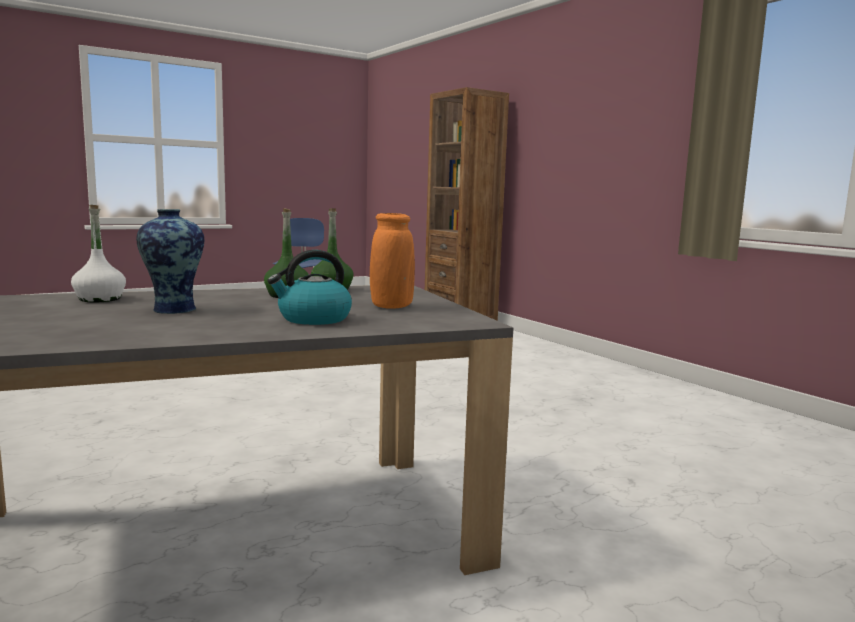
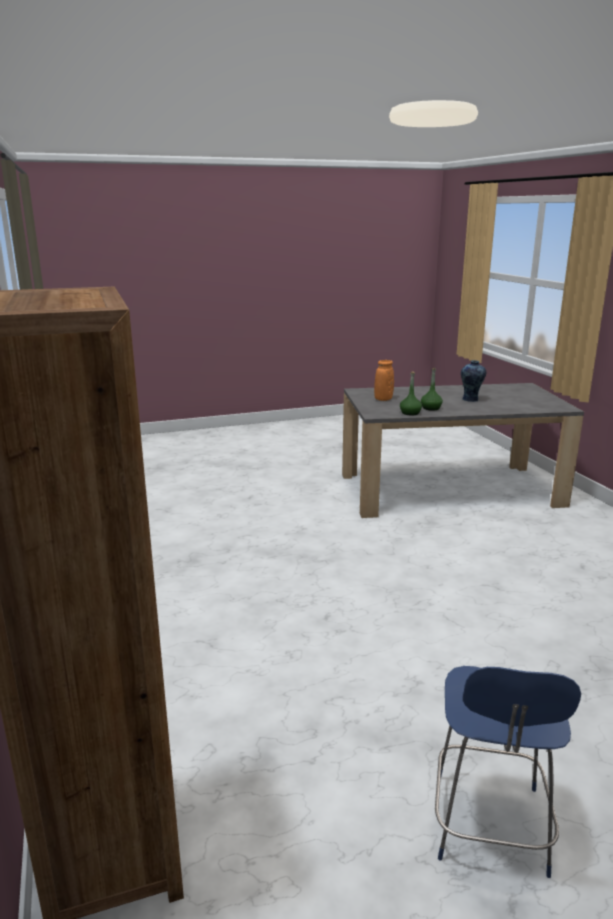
camera: 165 degrees left, 10 degrees up
white bottle [71,205,126,302] -> none
kettle [267,250,352,325] -> none

